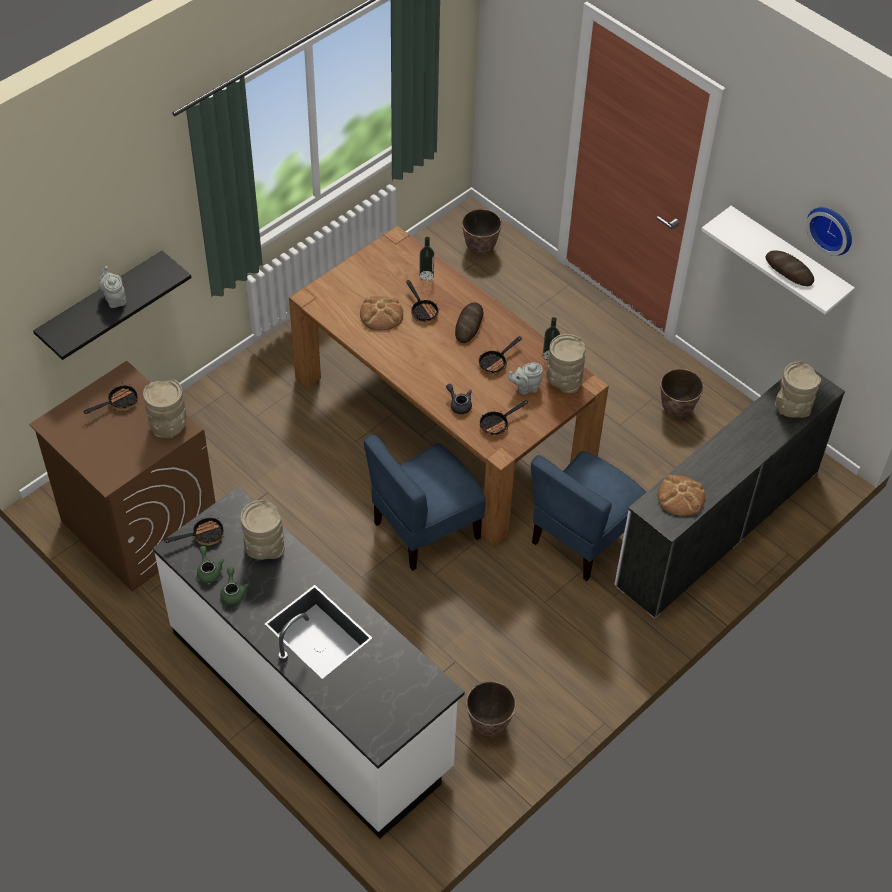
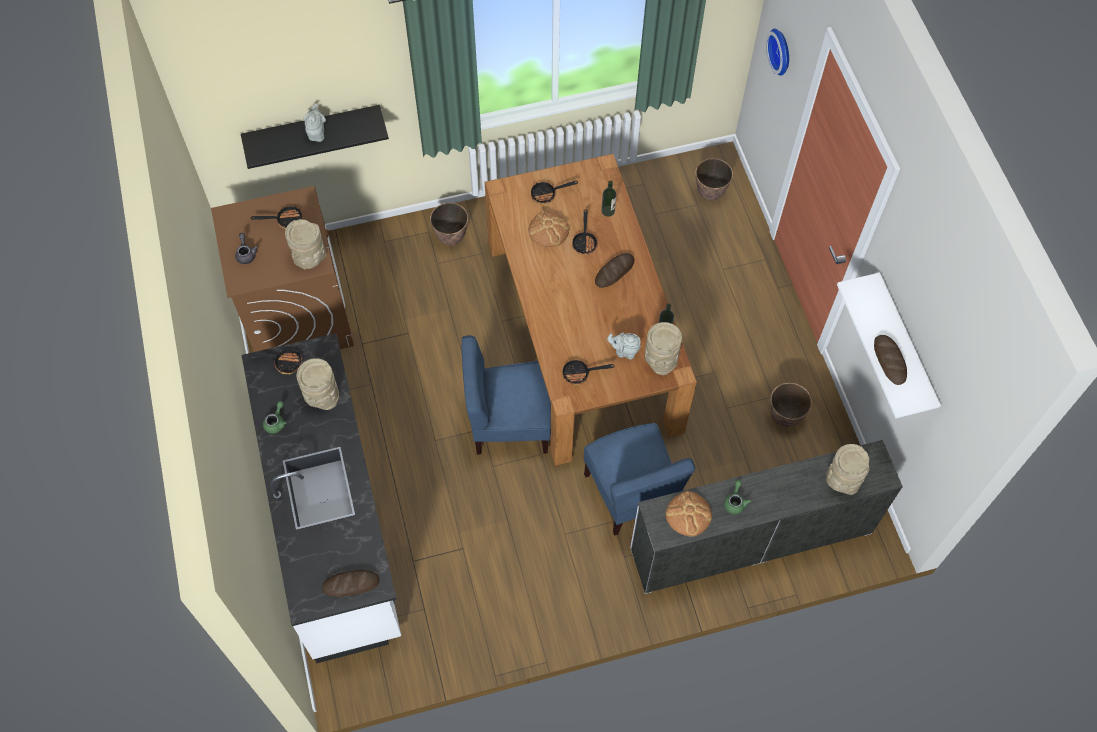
camera: 30 degrees right, 10 degrees up
green teapot [197,546,224,583] -> green teapot moved to [724,480,751,514]
grey teapot [446,384,472,414] -> grey teapot moved to [235,233,258,264]
planter [466,681,516,737] -> planter moved to [430,203,468,246]
frying pan [479,336,522,374] -> frying pan moved to [531,181,578,204]
blue chair [531,451,646,581] -> blue chair turned 90 degrees counterclockwise [584,423,696,536]
wall clock [806,207,852,256] -> wall clock moved to [766,29,789,76]
none -> bread [322,570,380,597]

